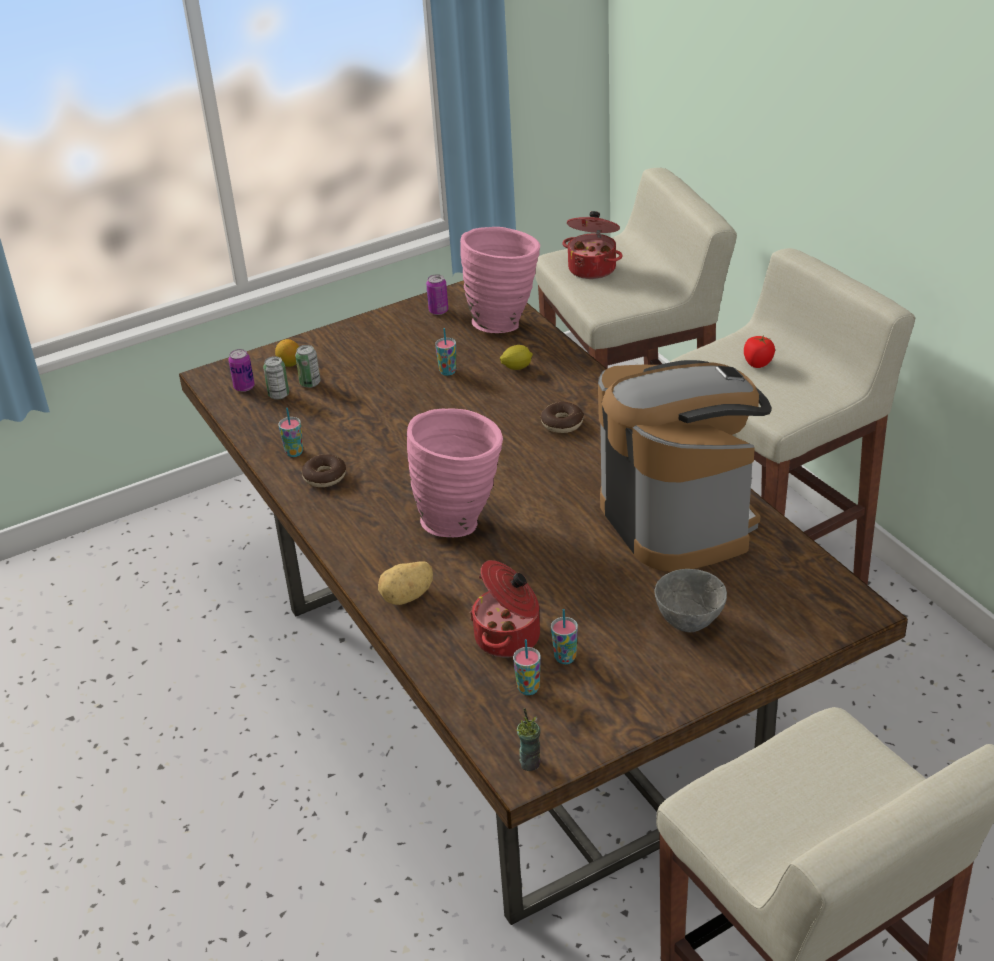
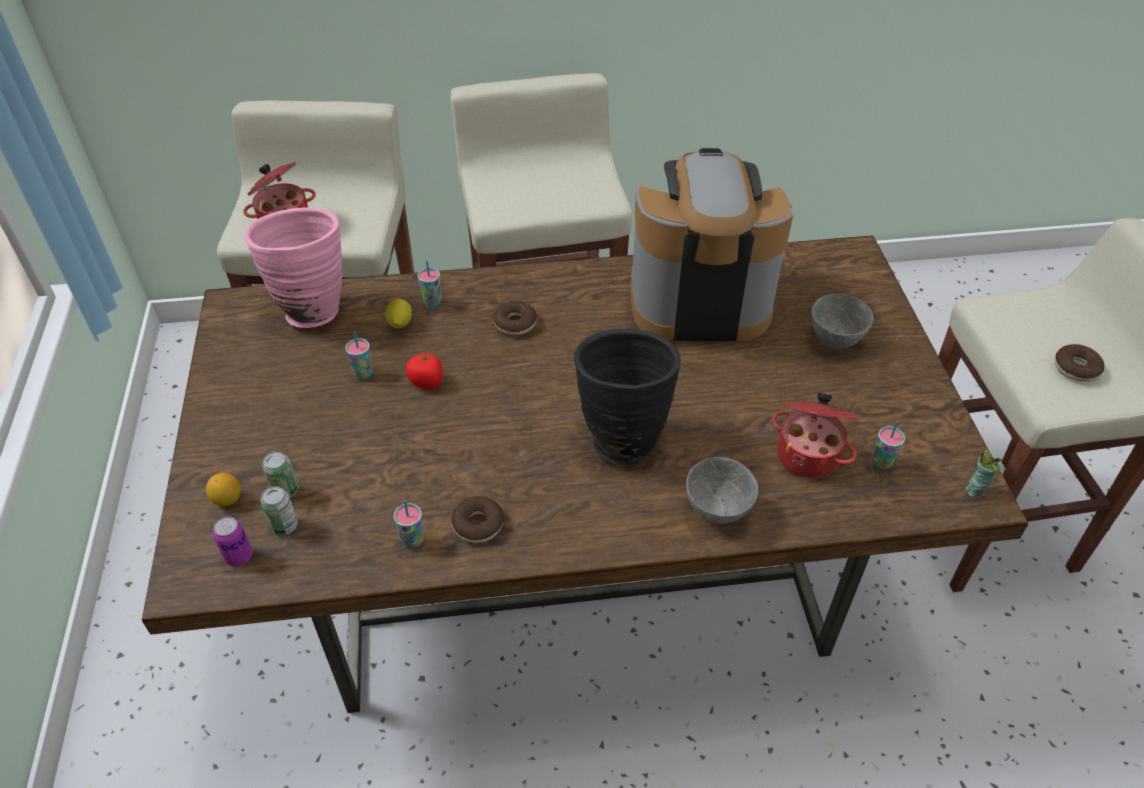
camera: 70 degrees left, 10 degrees up
potato [378,561,433,605] -> grey bowl [686,457,758,524]
pink vase [407,409,503,537] -> black vase [574,329,681,465]
can [426,274,448,315] -> none
cup [551,609,578,664] -> cup moved to [418,260,441,307]
tomato [744,335,775,368] -> tomato moved to [406,352,443,389]
none -> donut [1055,344,1104,382]

